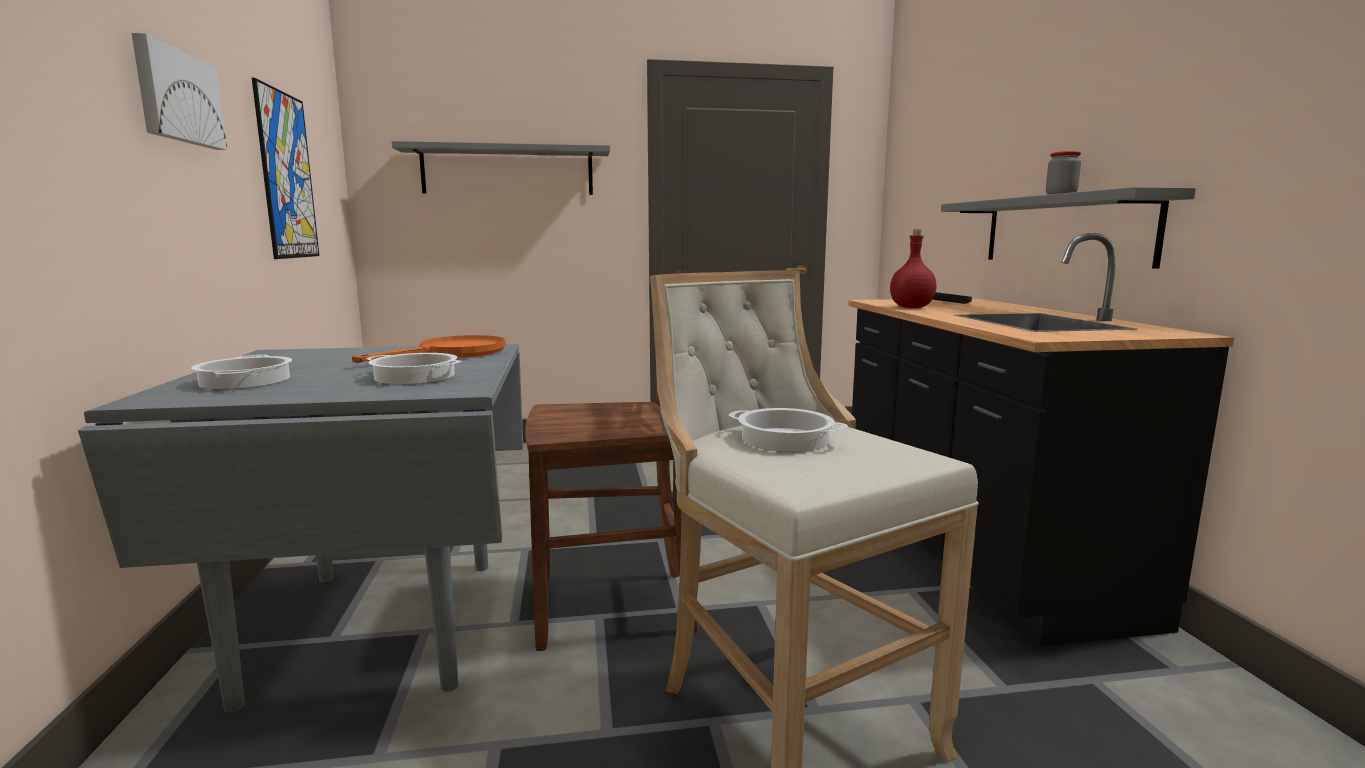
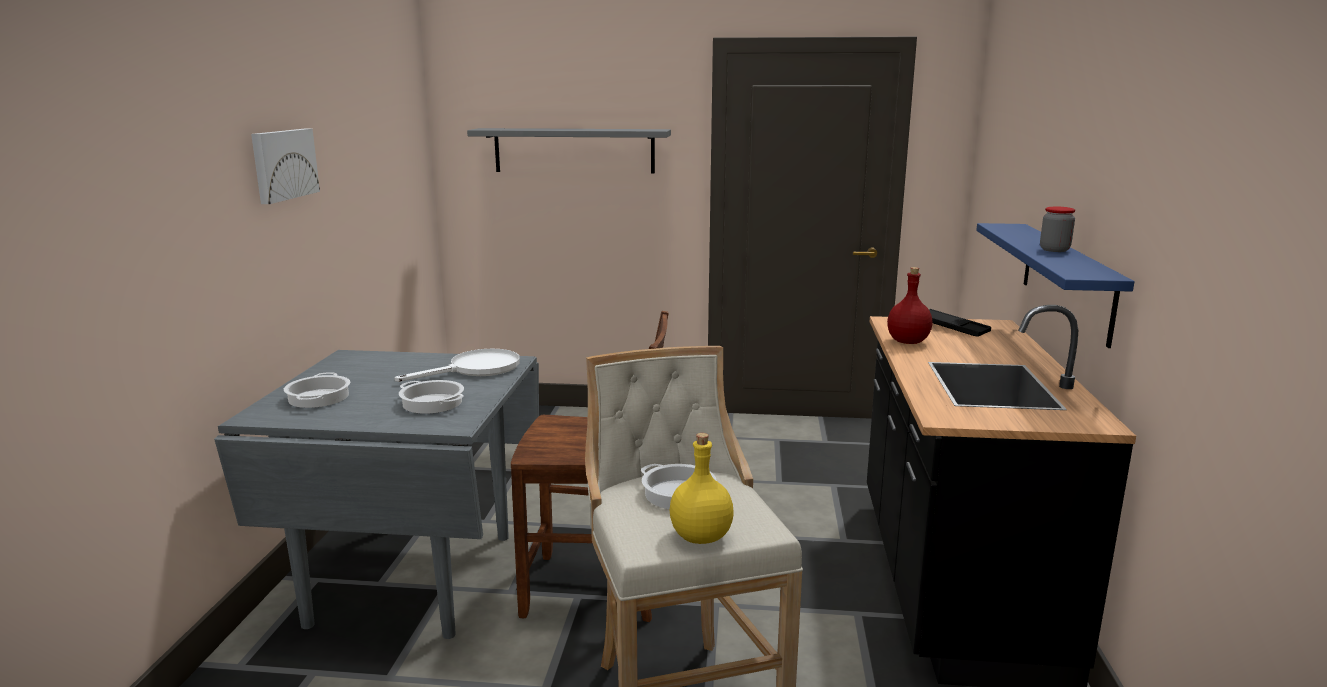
camera: 15 degrees right, 5 degrees up
picture [252,78,319,259] -> none
orange frying pan [352,335,506,363] -> white frying pan [394,349,520,382]
grey shelf [941,187,1196,269] -> blue shelf [976,223,1135,348]
none -> yellow bottle [670,433,734,544]

